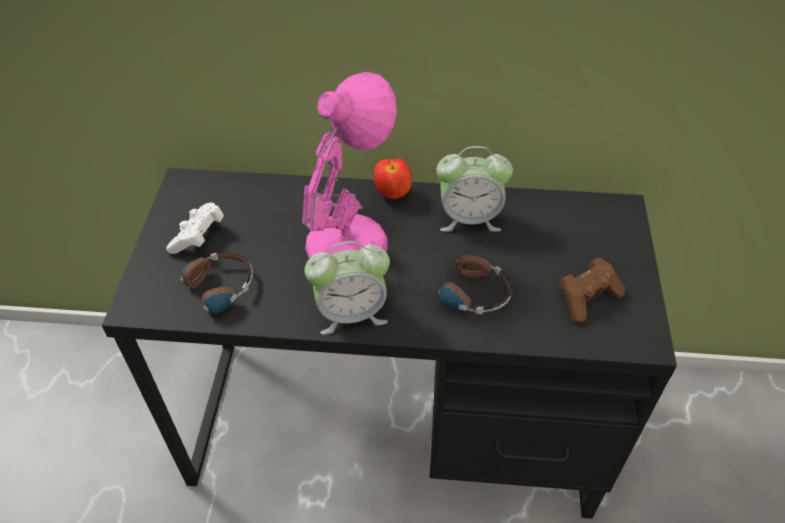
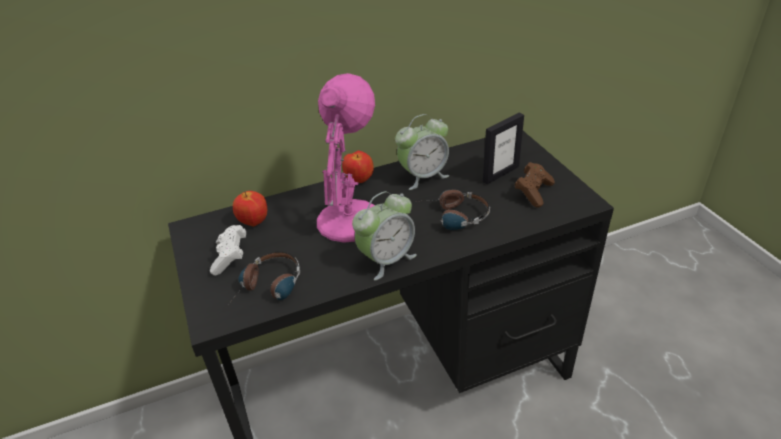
camera: 25 degrees left, 10 degrees down
none -> apple [233,191,267,227]
none -> picture frame [483,113,524,185]

